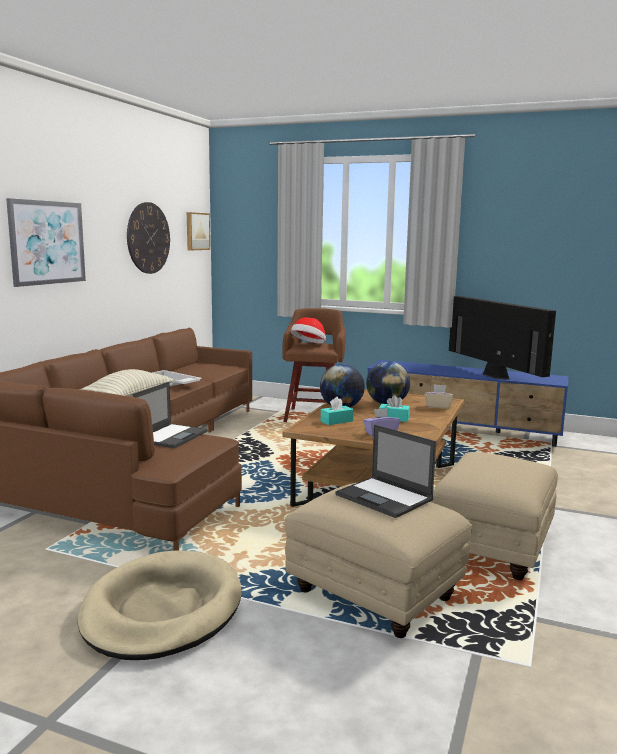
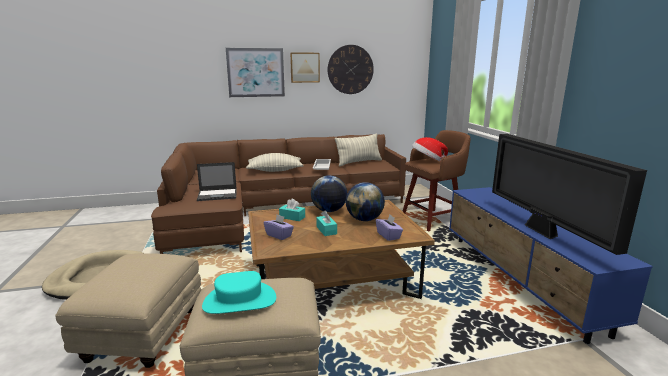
camera: 55 degrees right, 5 degrees up
picture [187,212,210,250] -> picture moved to [290,53,320,83]
laptop [335,424,436,518] -> none
beige tissue box [424,384,454,409] -> purple tissue box [376,215,403,241]
television [449,296,556,380] -> television turned 135 degrees clockwise [492,134,647,255]
none -> turquoise hat [202,271,276,314]
none -> pillow [335,134,382,166]

